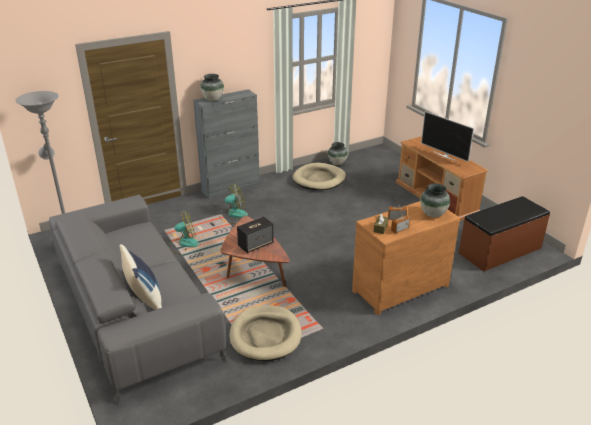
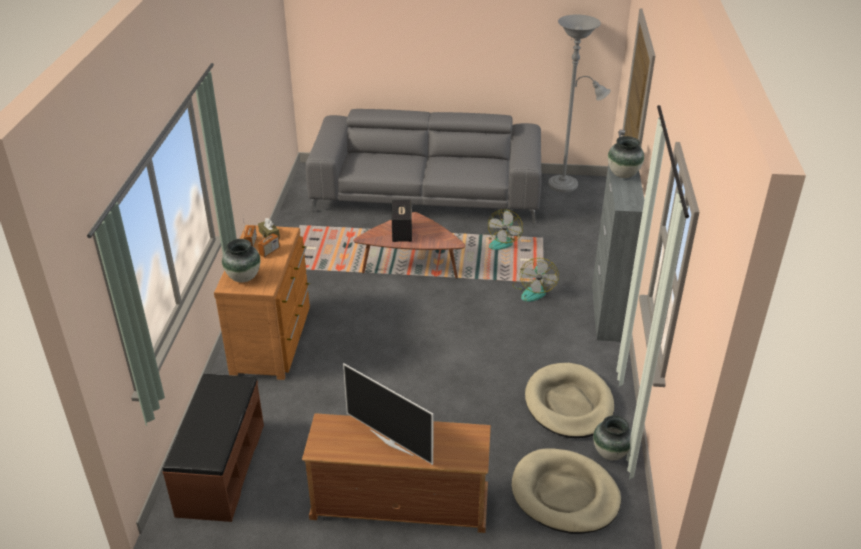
camera: 125 degrees right, 5 degrees up
blue pillow [119,244,162,310] -> none
beige dog bed [229,305,302,361] -> beige dog bed moved to [512,448,621,534]
television [421,111,474,162] -> television turned 135 degrees counterclockwise [343,363,433,465]

